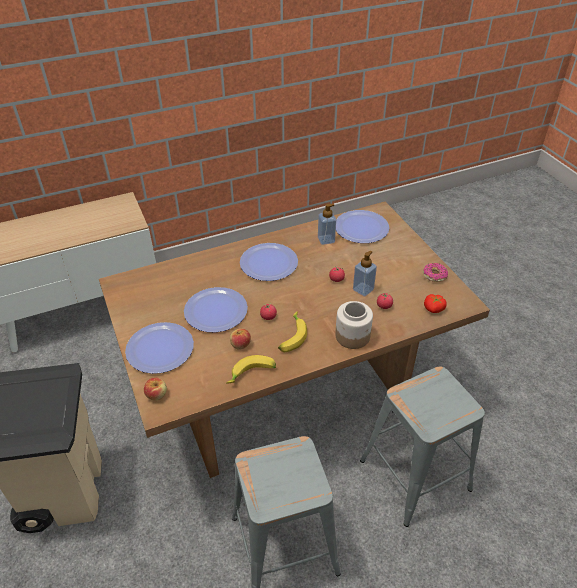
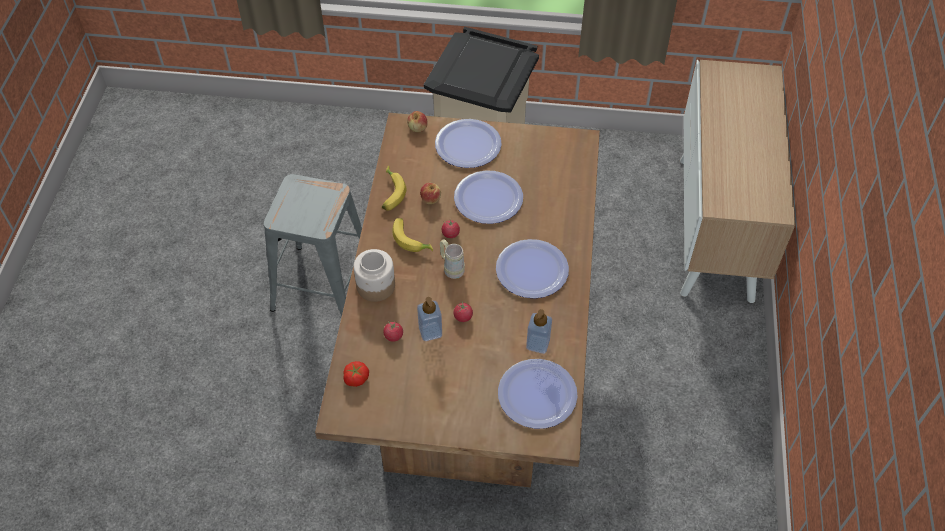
camera: 120 degrees right, 10 degrees up
grey stool [360,367,485,527] -> none
donut [423,263,448,282] -> none
none -> beige mug [440,239,465,279]

